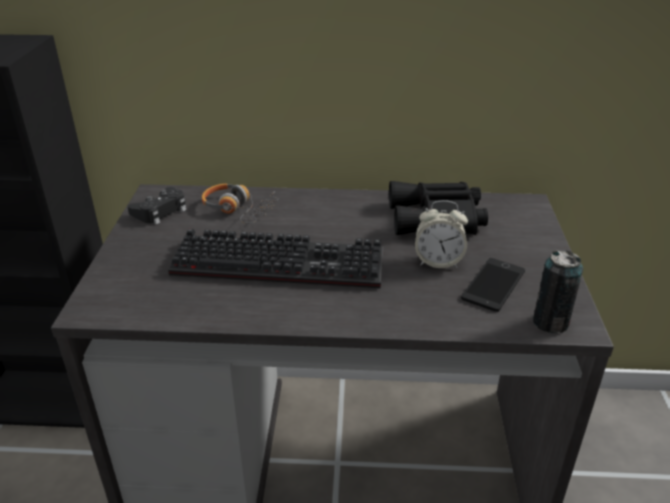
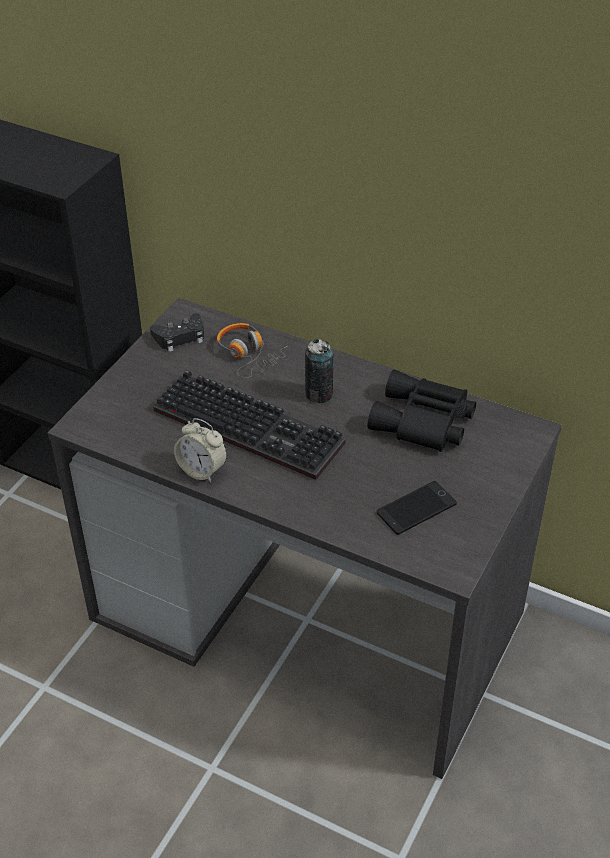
camera: 25 degrees right, 10 degrees up
alarm clock [415,200,468,268] -> alarm clock moved to [174,418,227,482]
can [533,250,583,333] -> can moved to [305,339,333,403]

